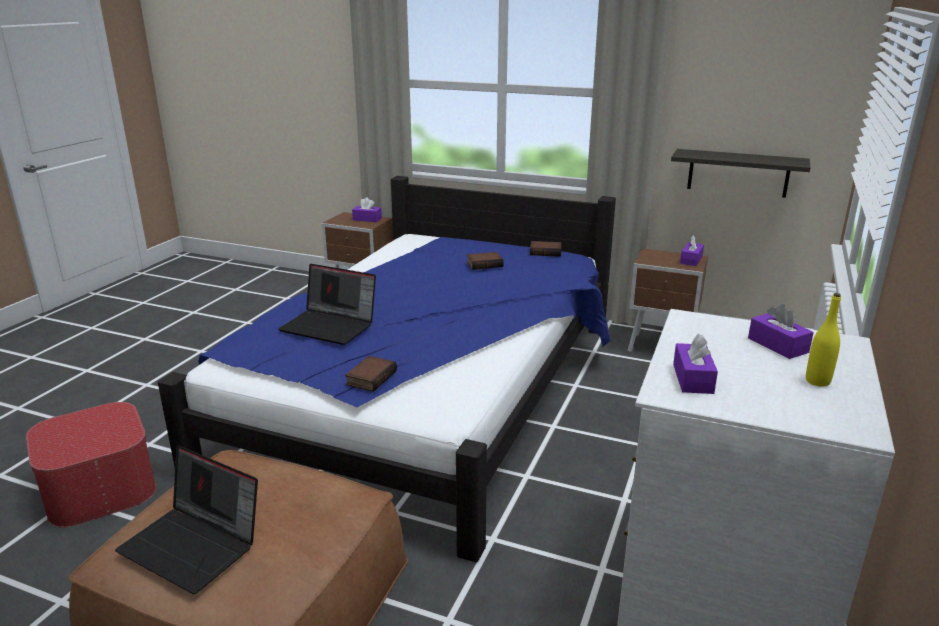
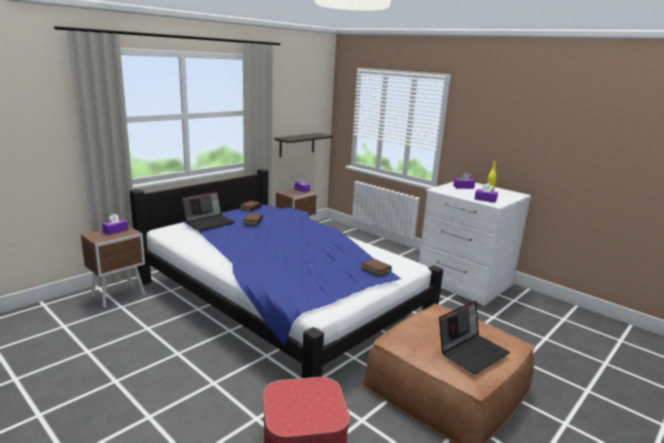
camera: 70 degrees left, 5 degrees down
laptop [278,264,376,345] -> laptop moved to [182,191,235,231]

